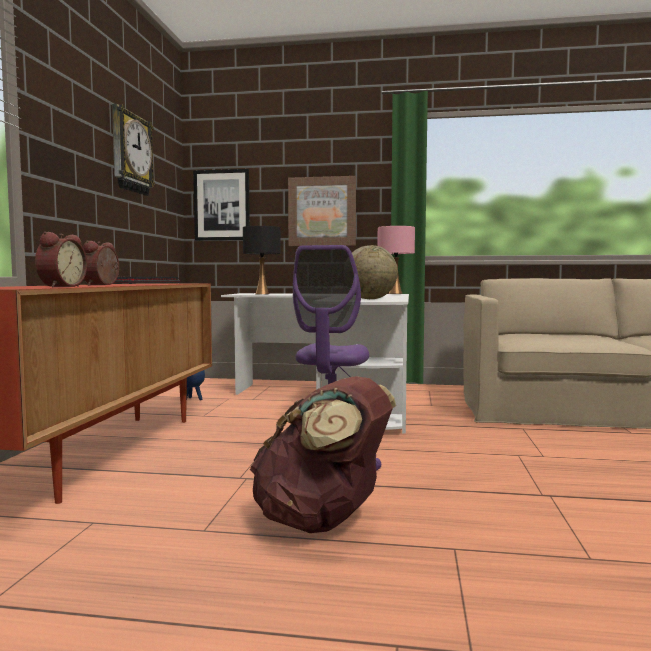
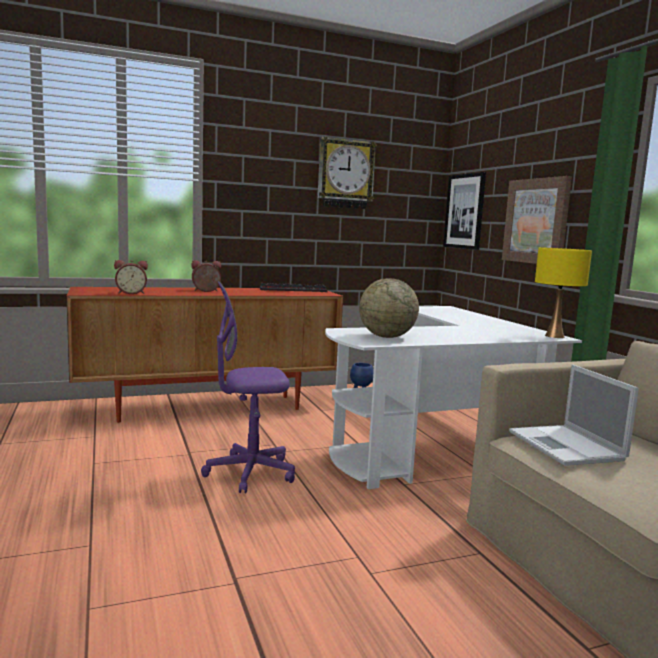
camera: 60 degrees right, 5 degrees up
black table lamp [243,226,281,294] -> none
brown backpack [250,376,396,533] -> none
pink table lamp [378,226,415,294] -> yellow table lamp [535,247,592,338]
none -> laptop [509,364,639,466]

